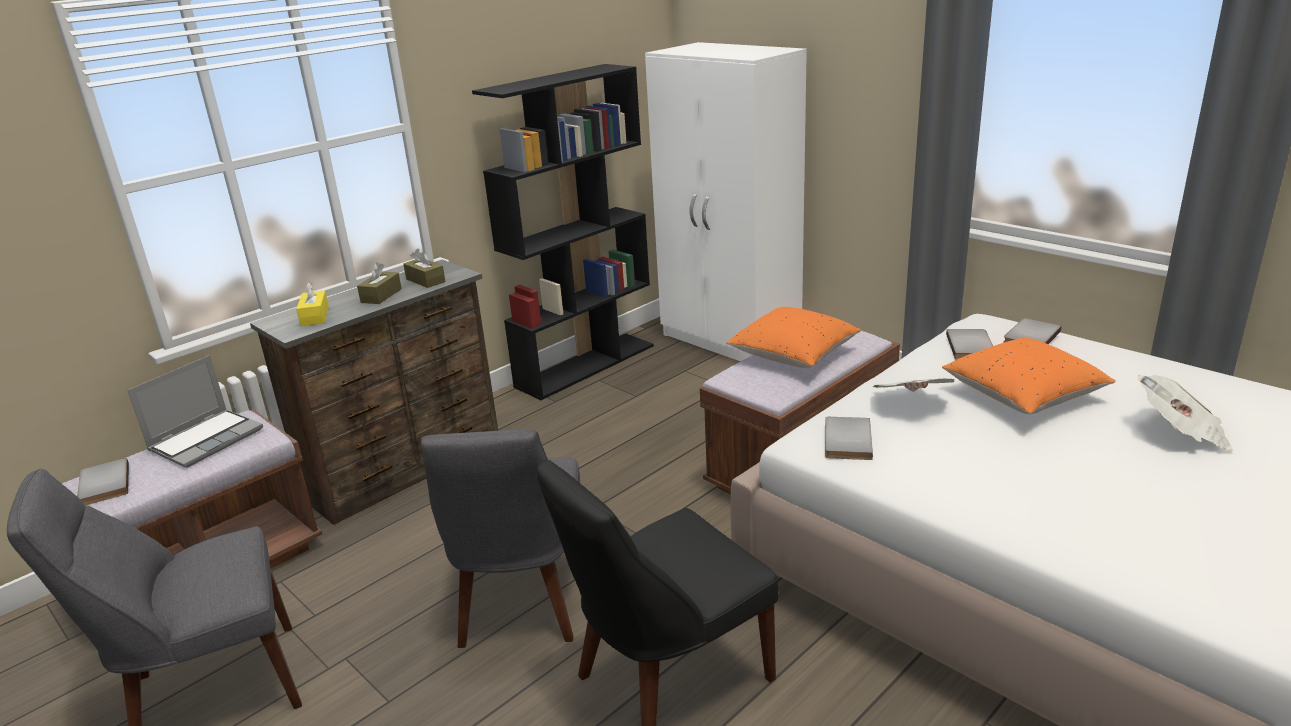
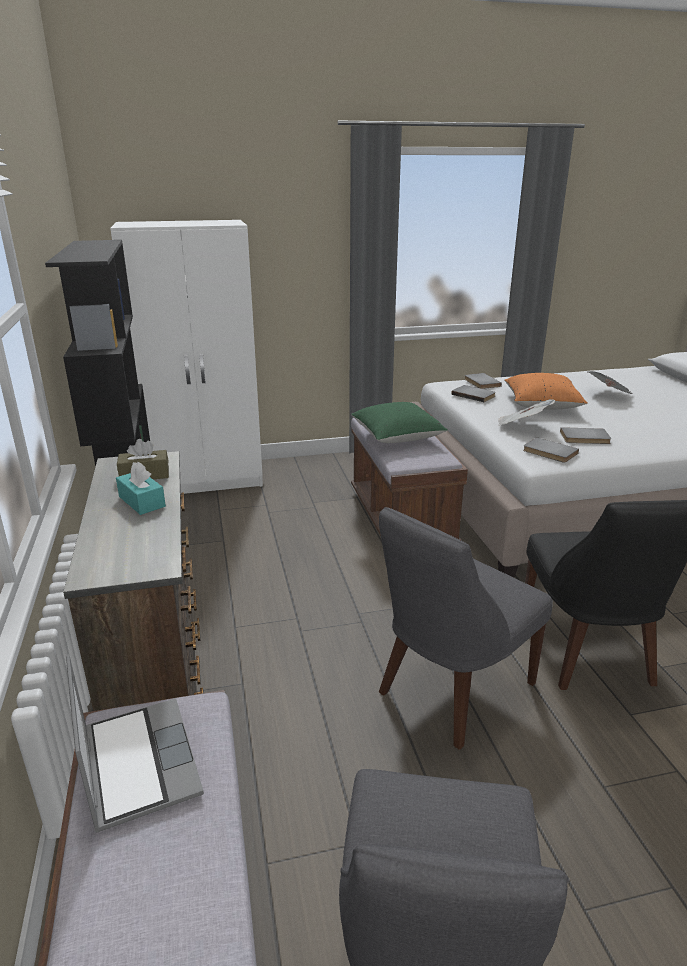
camera: 60 degrees left, 0 degrees up
grey book [77,458,129,505] -> grey book moved to [560,427,611,444]
yellow tissue box [296,282,329,326] -> none
brown tissue box [357,262,402,304] -> turquoise tissue box [116,462,166,515]
grey chair [421,429,580,648] -> grey chair turned 105 degrees clockwise [379,507,553,750]
orange pillow [726,307,861,368] -> green pillow [351,402,448,443]

